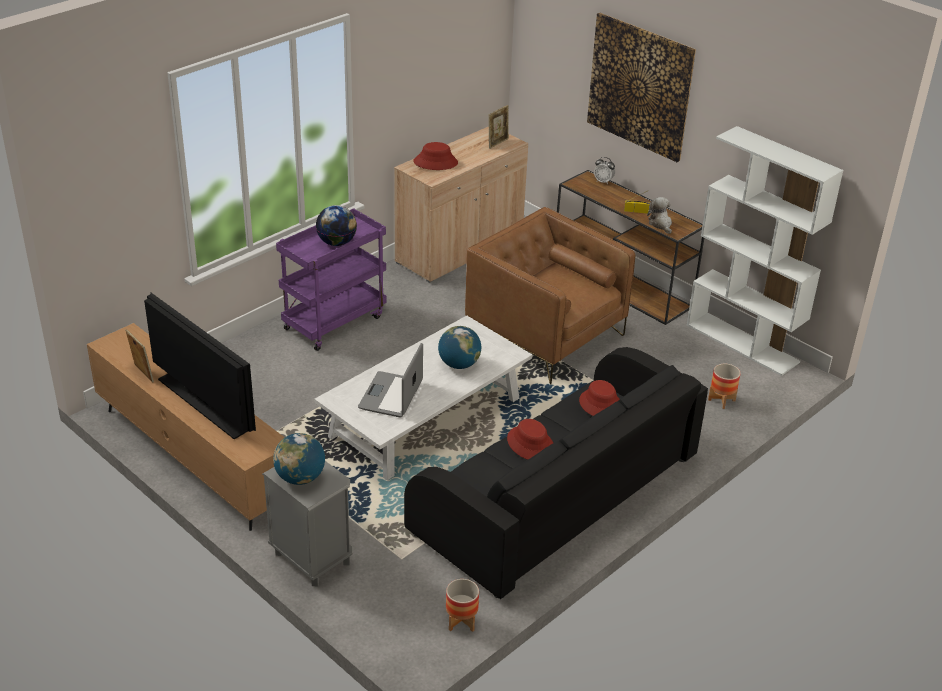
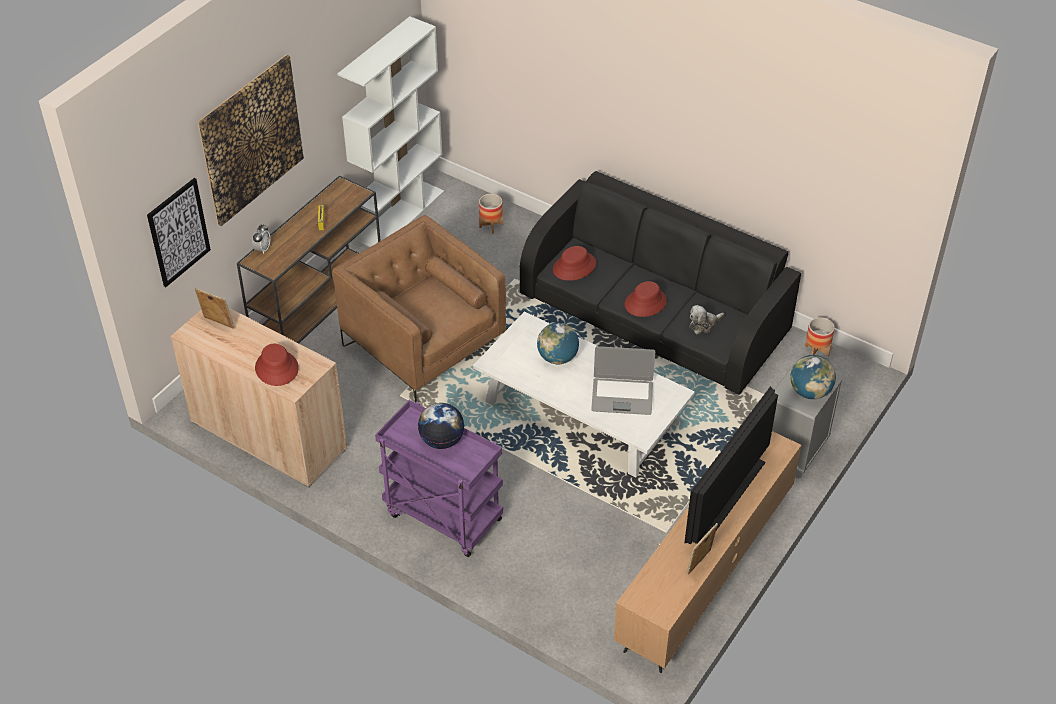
camera: 100 degrees left, 10 degrees up
brown armchair [465,207,635,384] -> brown armchair turned 105 degrees clockwise [333,215,506,402]
plush toy [647,197,672,234] -> plush toy moved to [689,305,724,334]
none -> picture [147,178,211,287]

